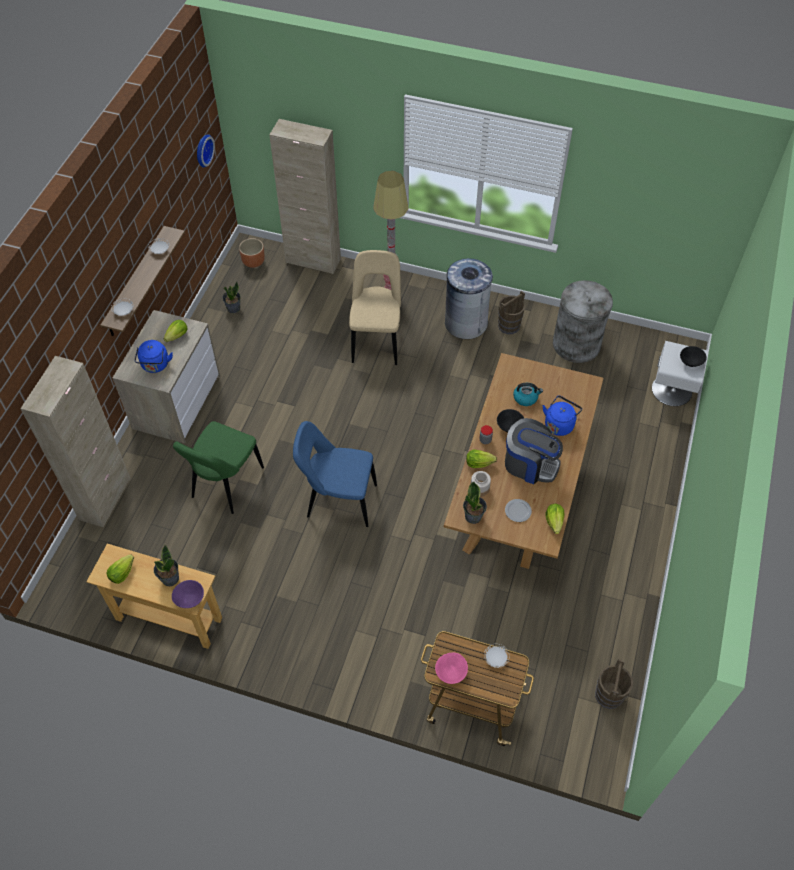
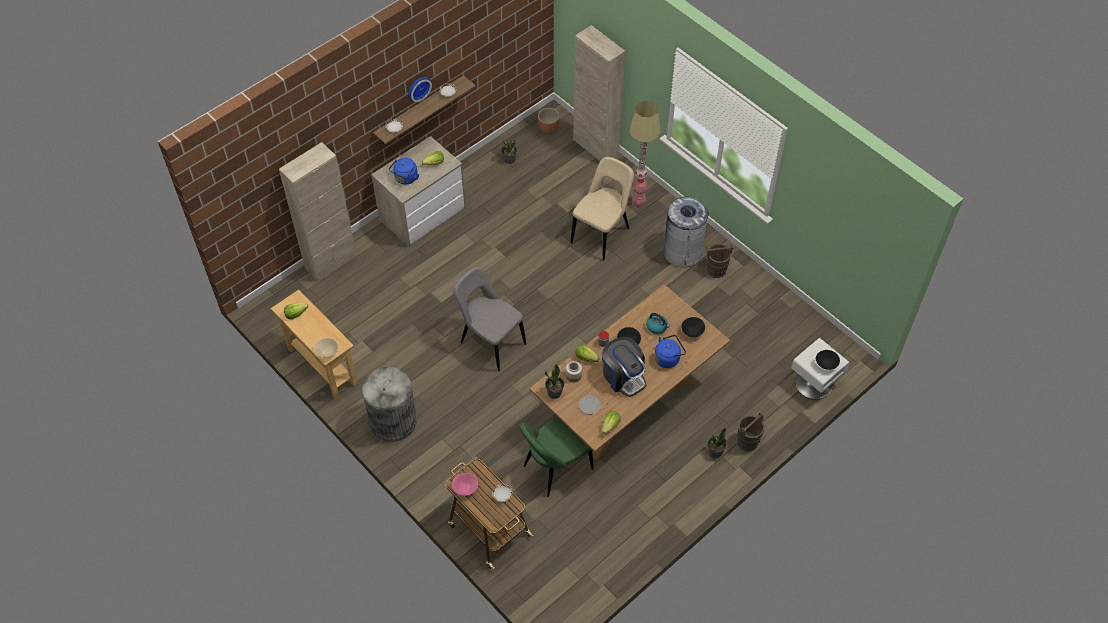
camera: 30 degrees right, 0 degrees up
potted plant [154,545,179,586] -> potted plant moved to [708,427,727,458]
purple bowl [172,580,204,608] -> beige bowl [314,338,338,358]
green chair [173,421,264,514] -> green chair moved to [519,417,594,497]
wall clock [197,134,215,168] -> wall clock moved to [408,77,432,102]
blue chair [293,421,377,527] -> grey chair [453,267,526,371]
grey trash can [553,280,613,363] -> grey trash can moved to [362,367,417,442]
brown bucket [595,659,633,709] -> brown bucket moved to [737,412,765,451]
none -> black bowl [681,317,705,337]

